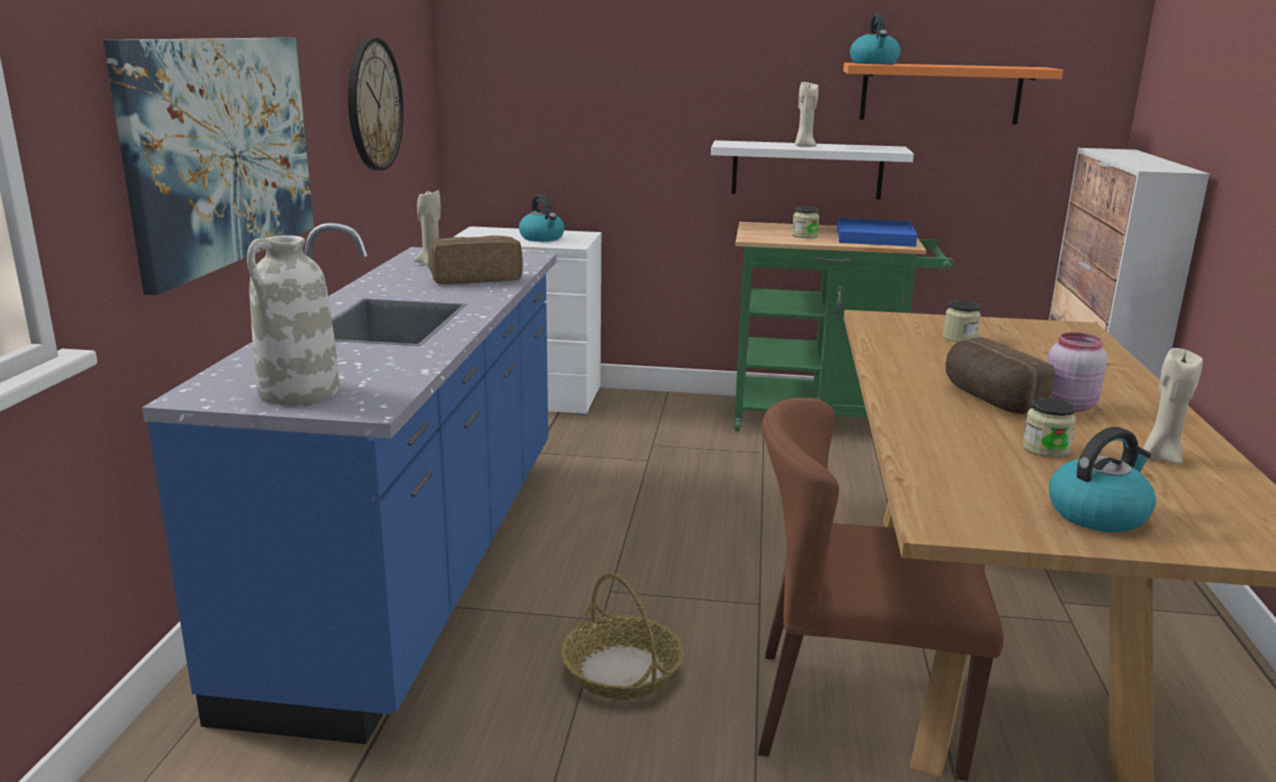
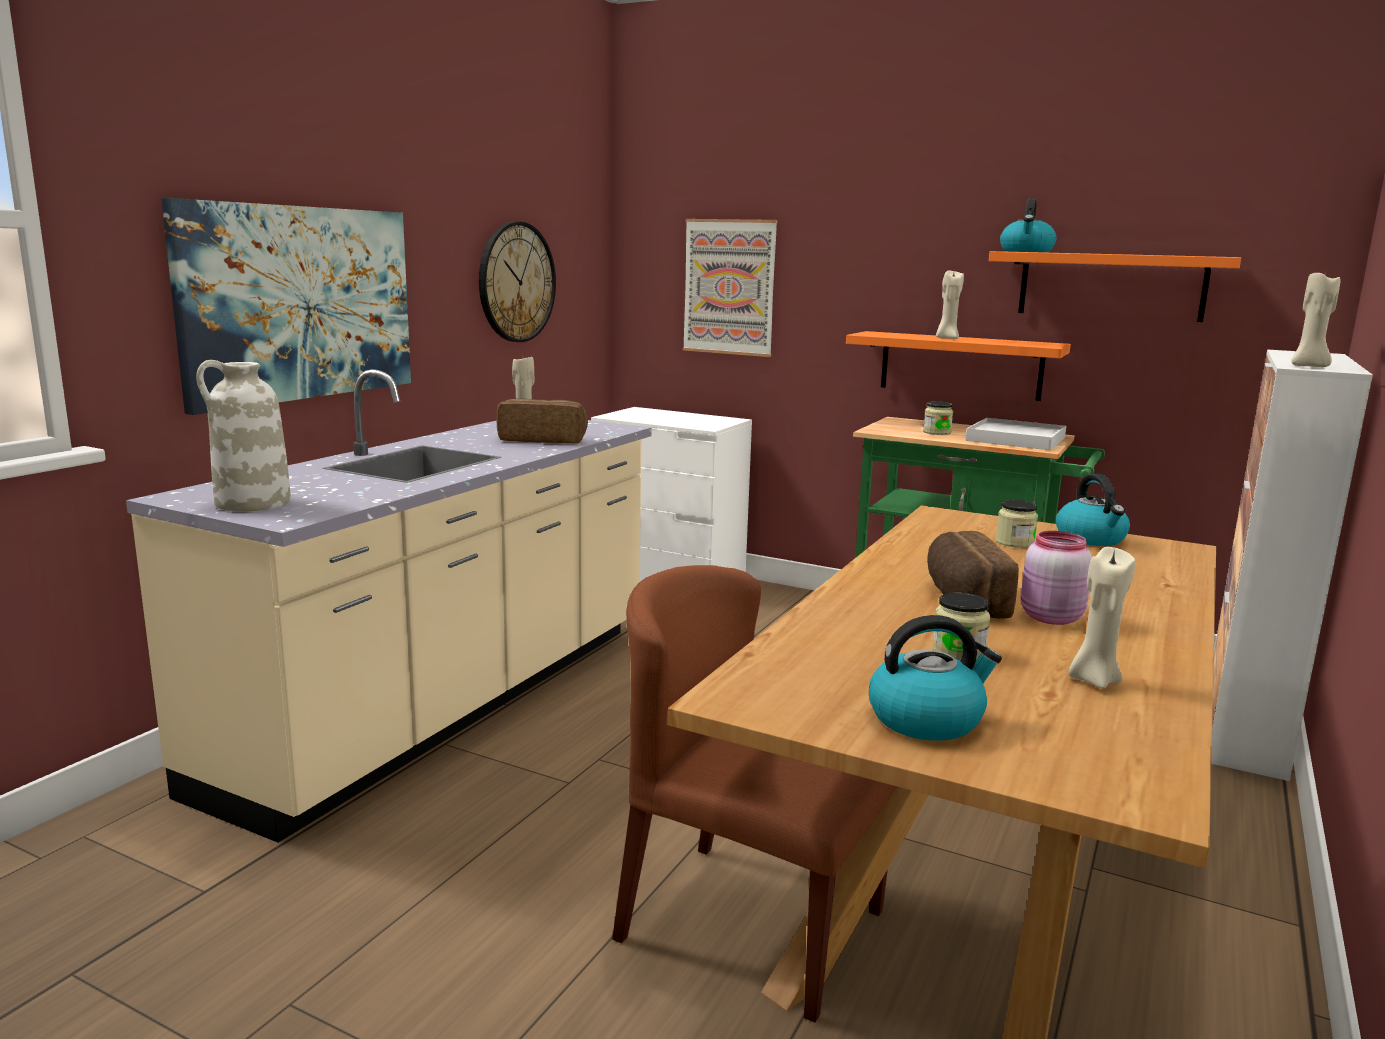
camera: 20 degrees right, 5 degrees down
blue counter [142,223,556,744] -> beige counter [126,369,652,843]
kettle [519,194,565,242] -> kettle moved to [1056,474,1130,546]
basket [561,573,684,699] -> none
white shelf [711,140,914,200] -> orange shelf [846,331,1071,401]
blue tray [837,218,917,247] -> white tray [965,418,1066,450]
none -> picture [683,219,778,357]
none -> beige candle [1291,273,1340,367]

